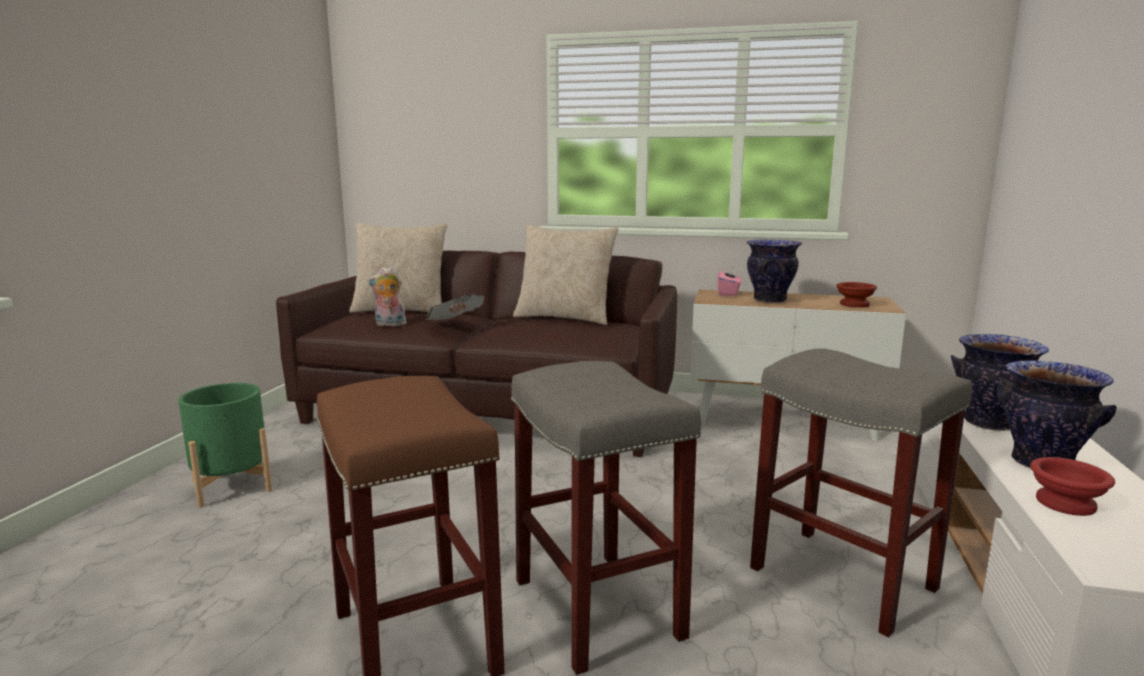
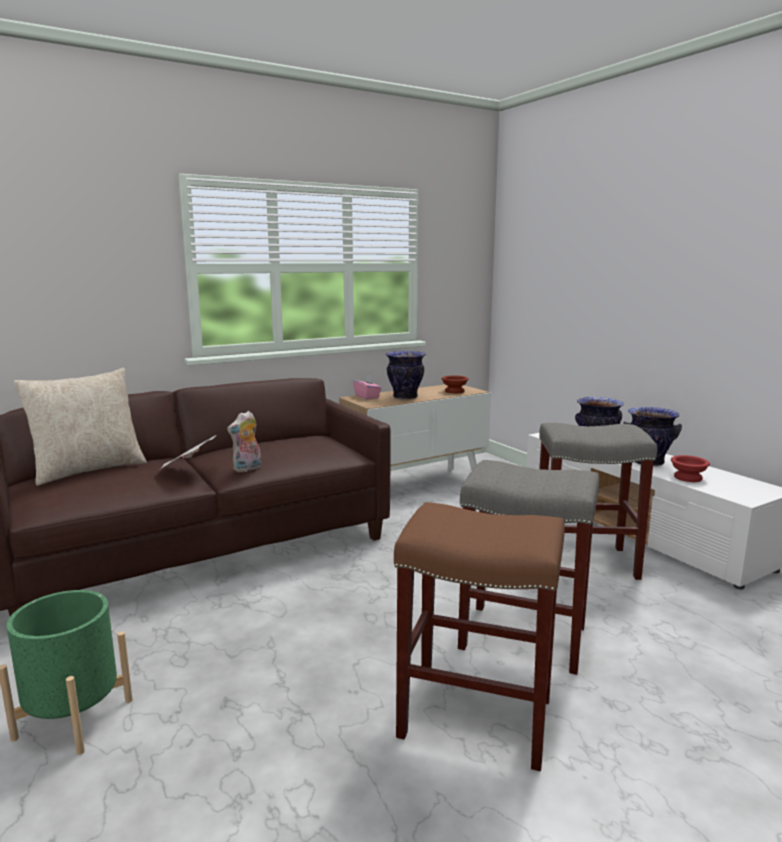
camera: 45 degrees left, 0 degrees up
plush toy [368,267,408,326] -> plush toy moved to [227,411,261,472]
beige pillow [513,225,619,325] -> none

